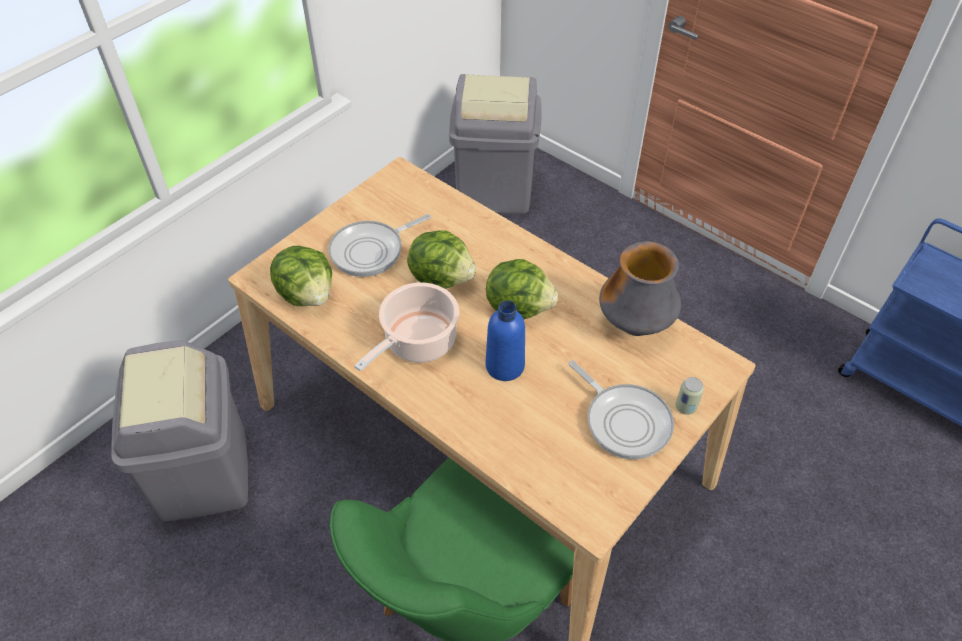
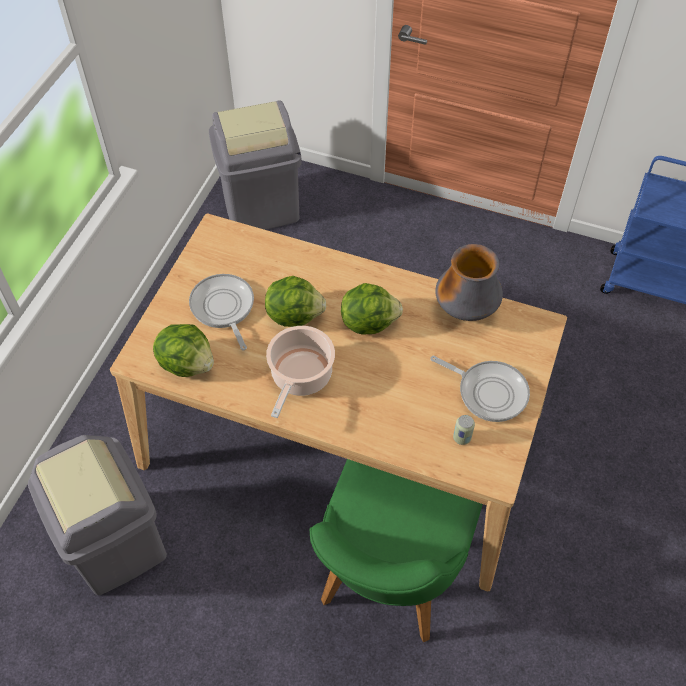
camera: 20 degrees left, 5 degrees up
frying pan [328,214,431,277] -> frying pan turned 120 degrees clockwise [189,274,254,350]
blue bottle [486,301,525,381] -> none
can [676,377,704,415] -> can moved to [453,415,475,445]

